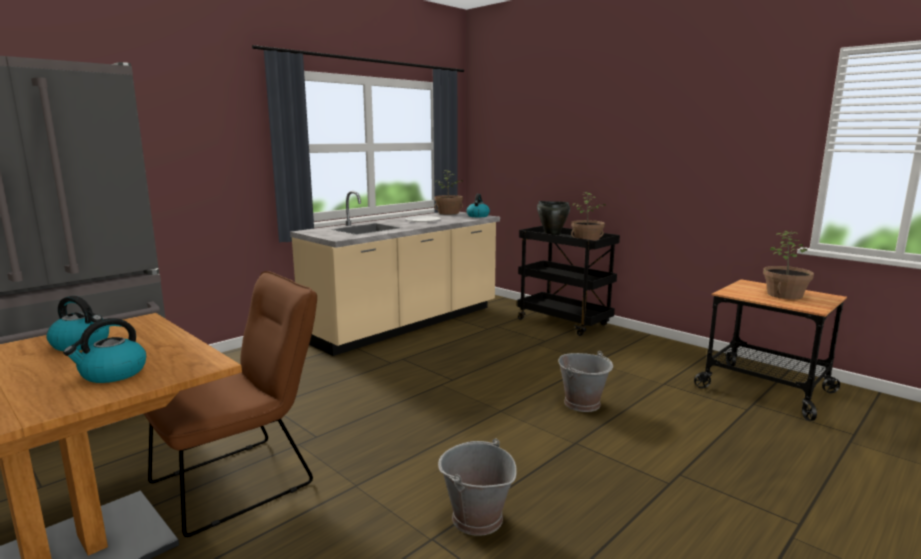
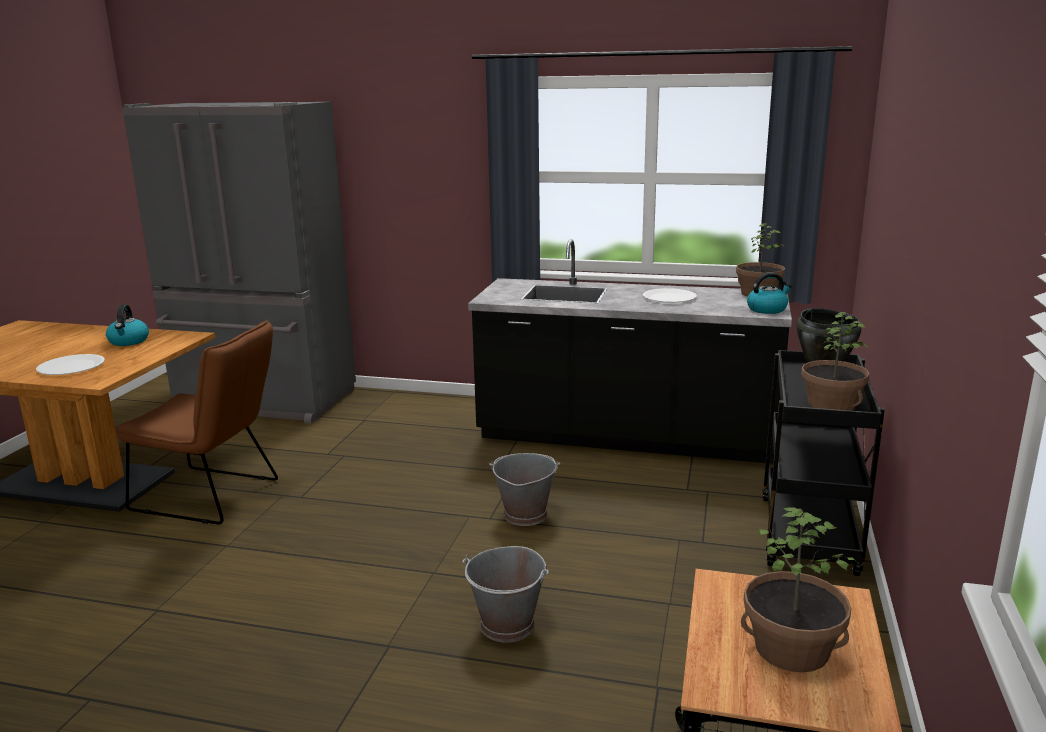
camera: 60 degrees right, 5 degrees up
kettle [63,318,146,383] -> white plate [36,354,105,375]
beige counter [290,191,500,356] -> black counter [468,239,792,464]
grey bucket [438,438,517,536] -> grey bucket moved to [489,453,560,526]

